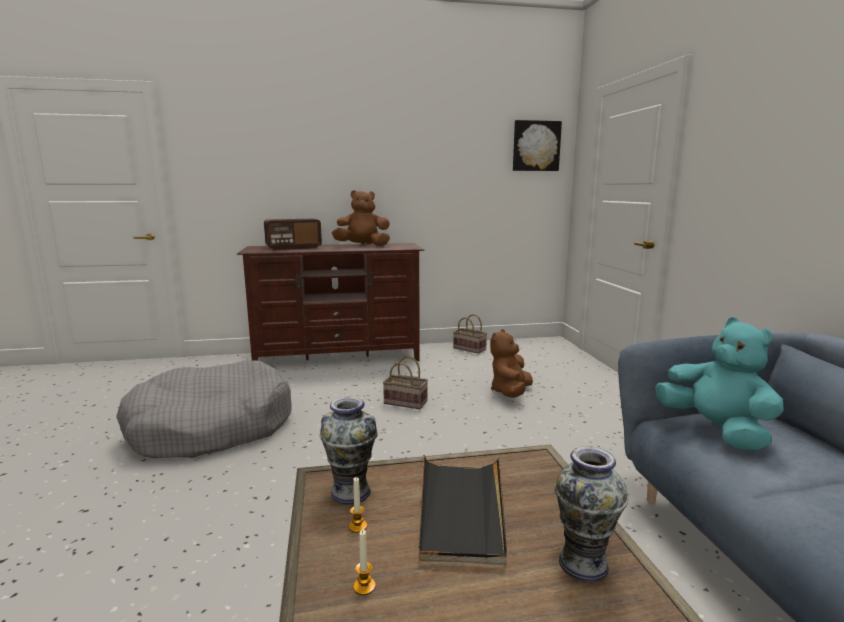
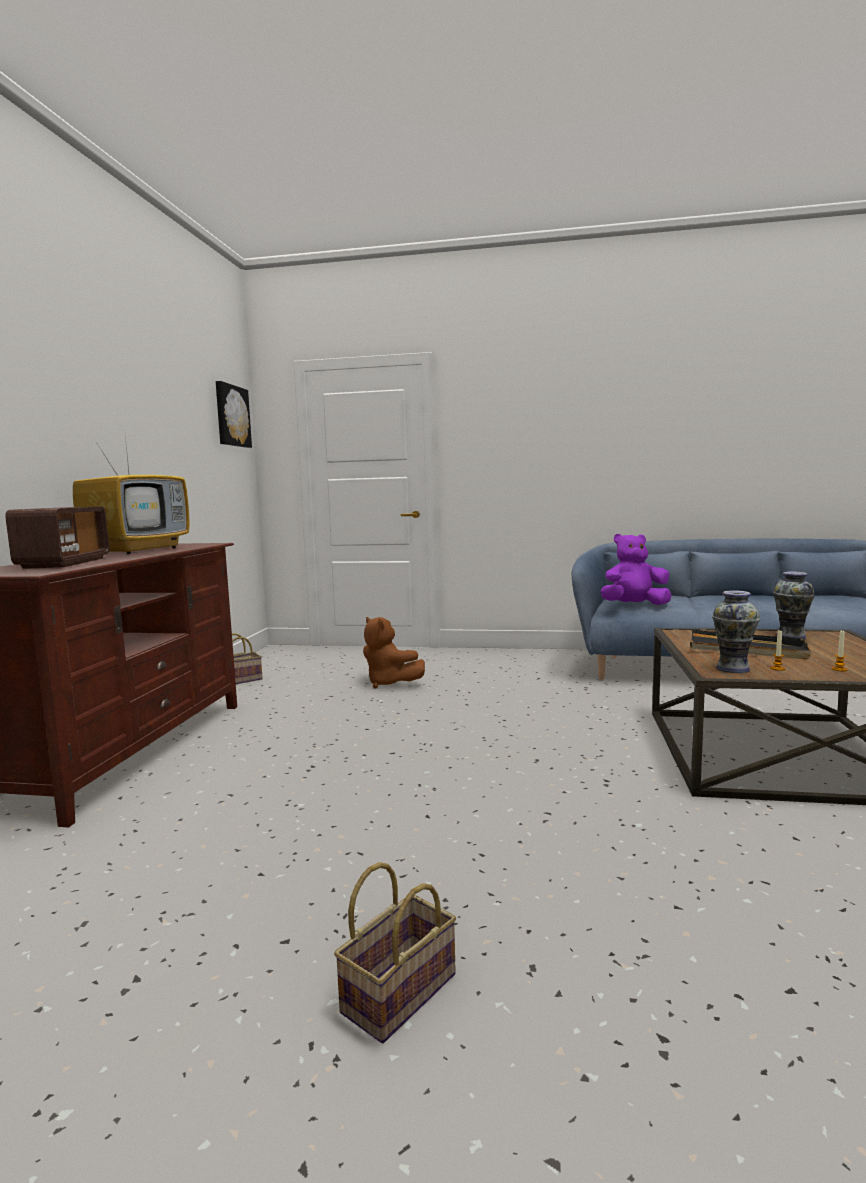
camera: 70 degrees left, 5 degrees down
grey dog bed [116,360,291,458] -> none
brown plush toy [332,190,390,246] -> television [73,436,189,554]
basket [383,356,428,409] -> basket moved to [334,862,456,1043]
turquoise plush toy [655,317,784,451] -> purple plush toy [601,534,672,605]

